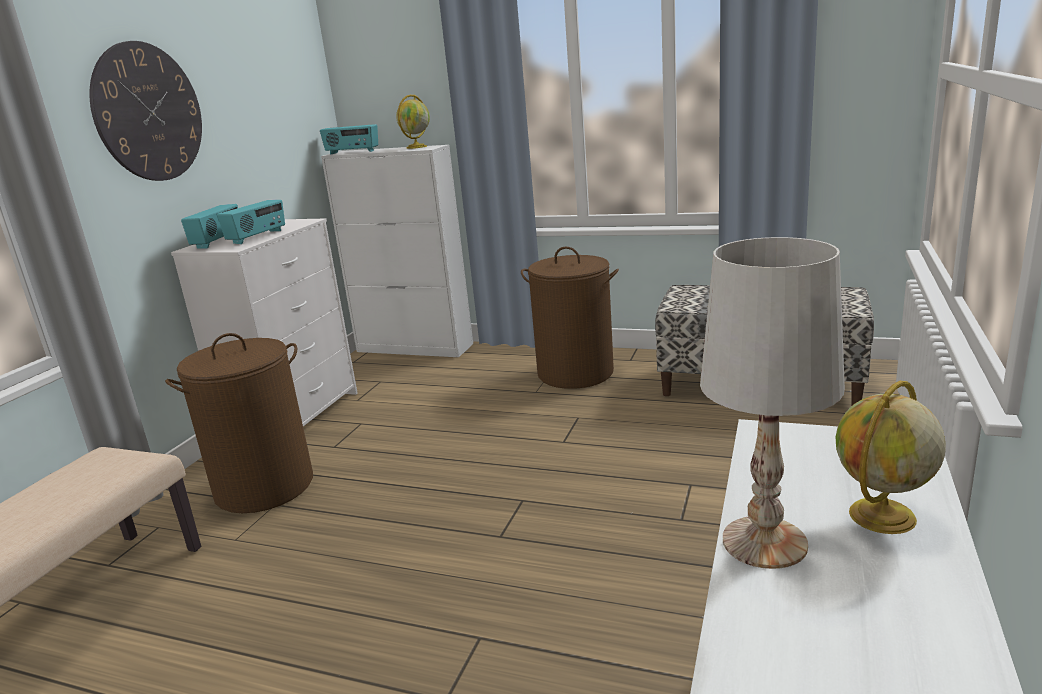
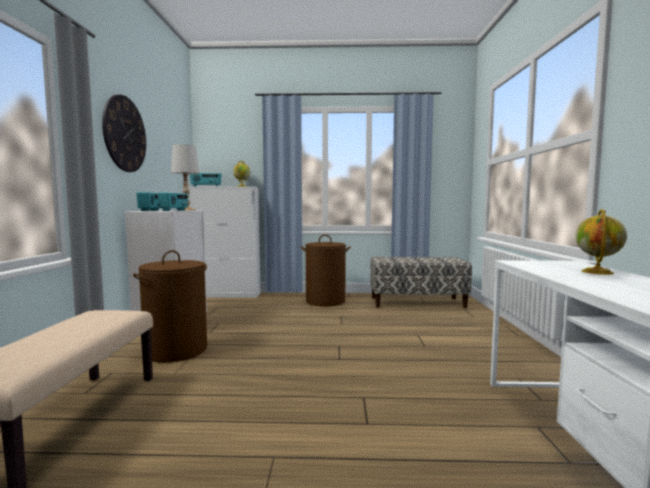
camera: 20 degrees left, 15 degrees down
white table lamp [700,237,845,569] -> white table lamp moved to [171,144,199,210]

